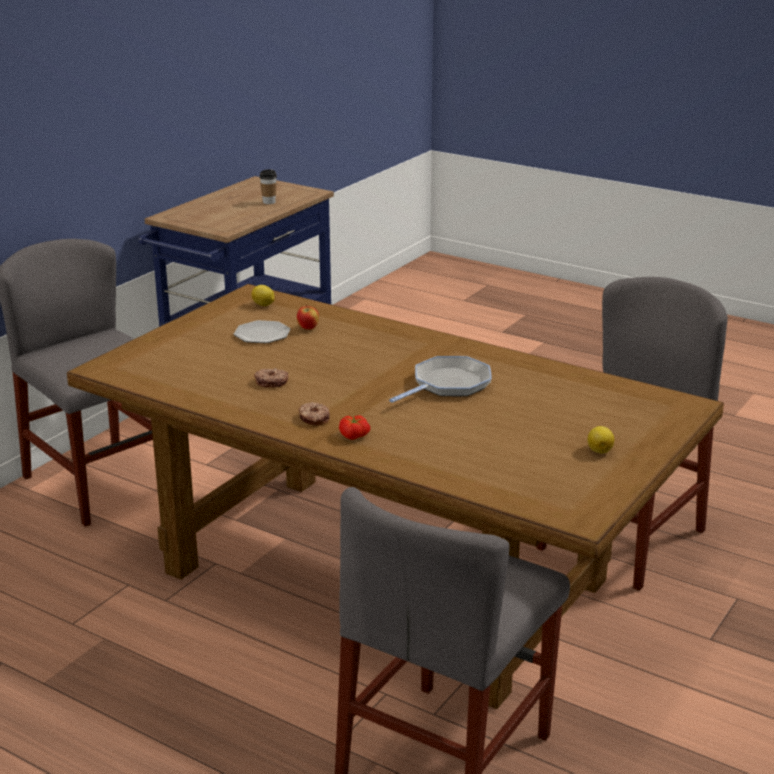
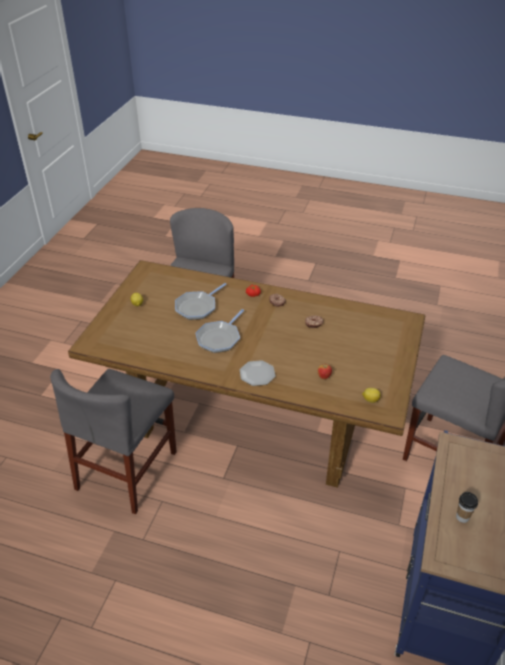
camera: 165 degrees right, 15 degrees up
plate [234,320,291,343] -> plate moved to [240,360,276,386]
none -> frying pan [175,283,227,320]

